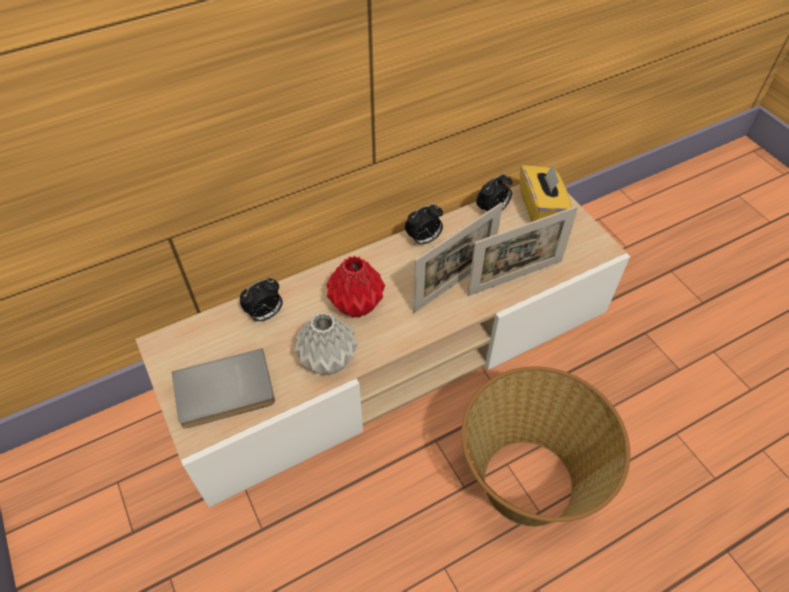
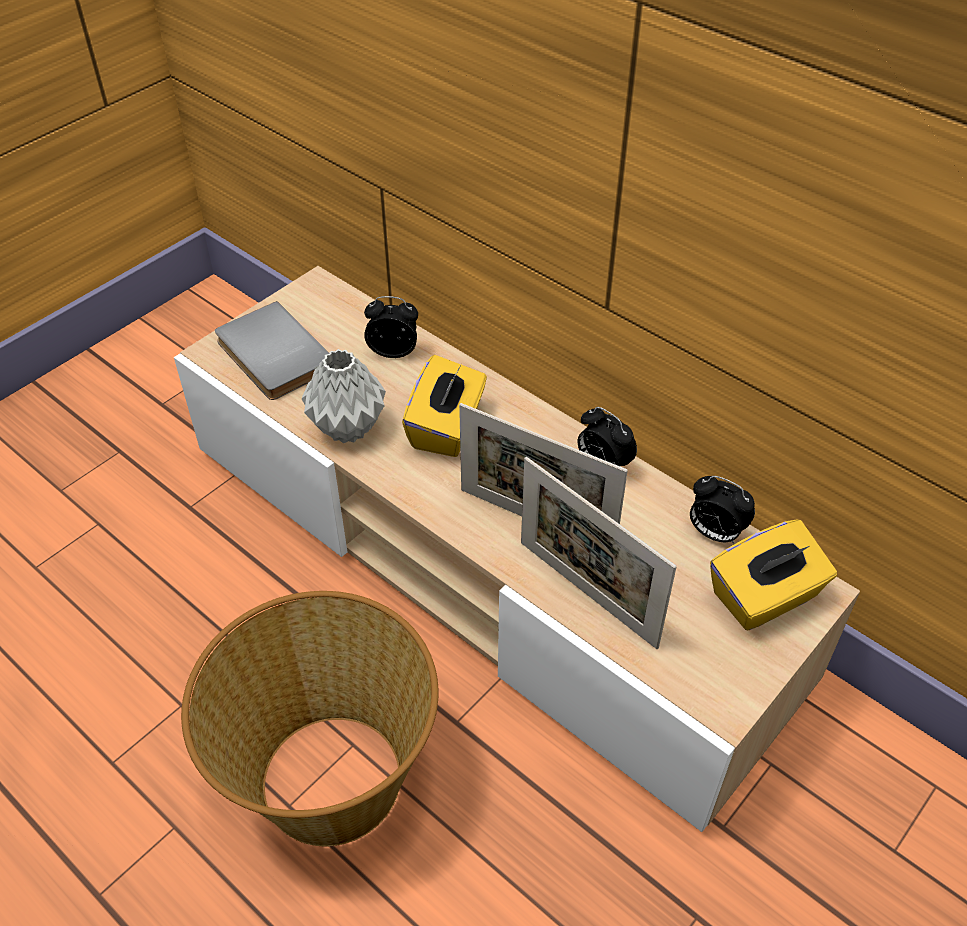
camera: 70 degrees right, 5 degrees down
alarm clock [240,278,282,321] -> alarm clock turned 150 degrees clockwise [364,296,418,358]
red vase [326,256,385,318] -> yellow tissue box [402,355,487,457]

